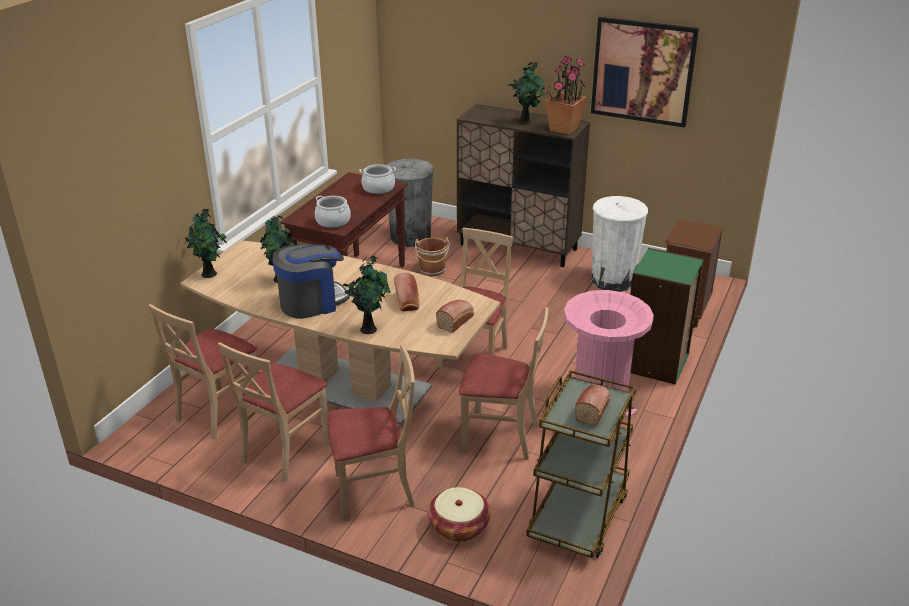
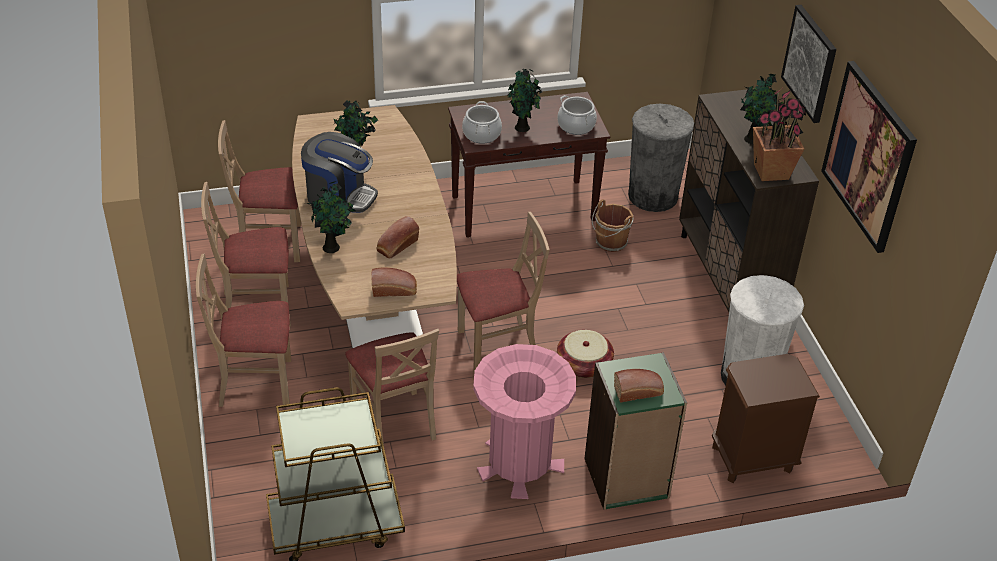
camera: 50 degrees right, 10 degrees up
potted plant [185,209,227,278] -> potted plant moved to [507,68,542,132]
beige chair [327,344,415,521] -> beige chair turned 135 degrees clockwise [196,254,291,407]
basket [428,487,491,542] -> basket moved to [557,330,614,378]
bread [575,385,610,426] -> bread moved to [614,369,664,403]
none -> picture [781,5,837,123]

